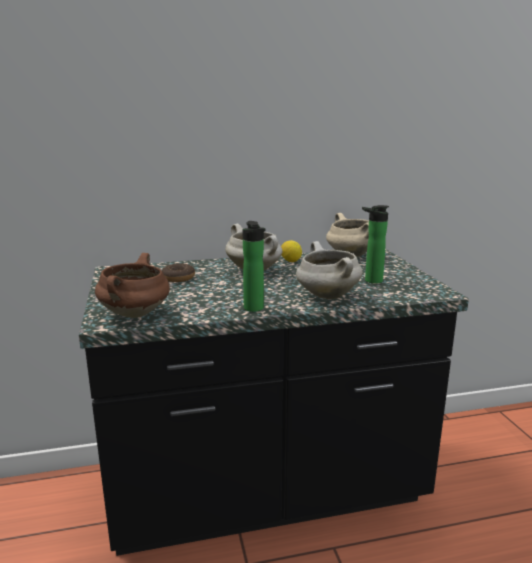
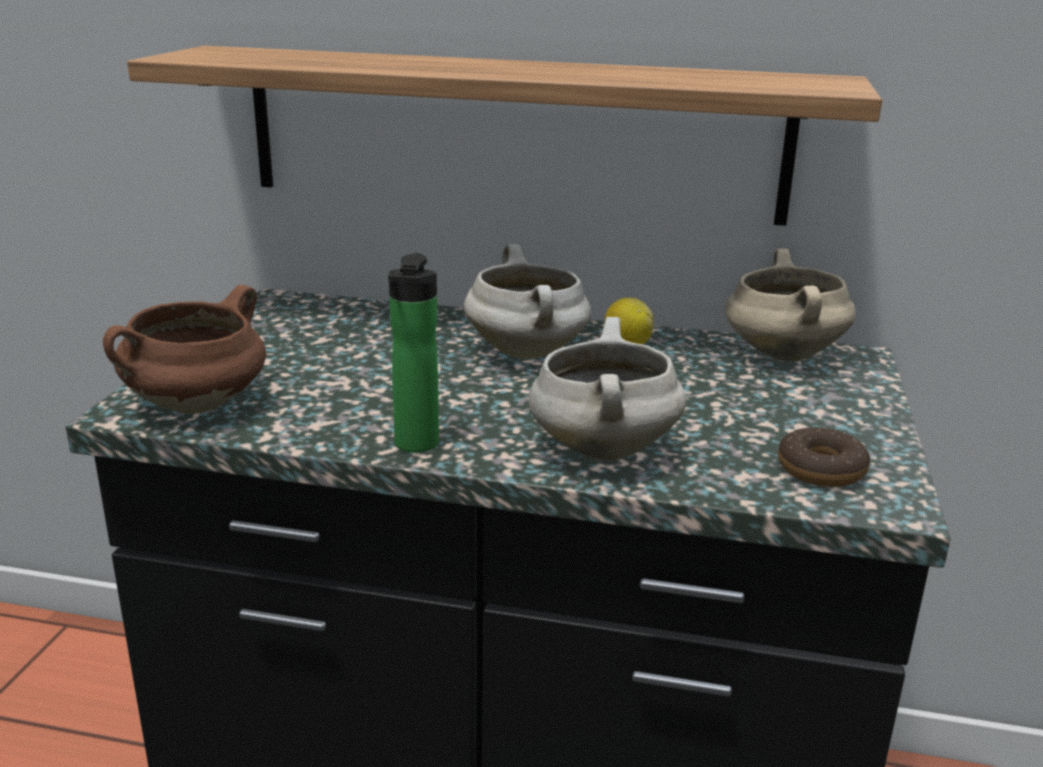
camera: 25 degrees right, 5 degrees up
donut [162,263,195,282] -> donut moved to [778,427,870,487]
bottle [362,205,389,284] -> none
none -> shelf [127,46,882,226]

